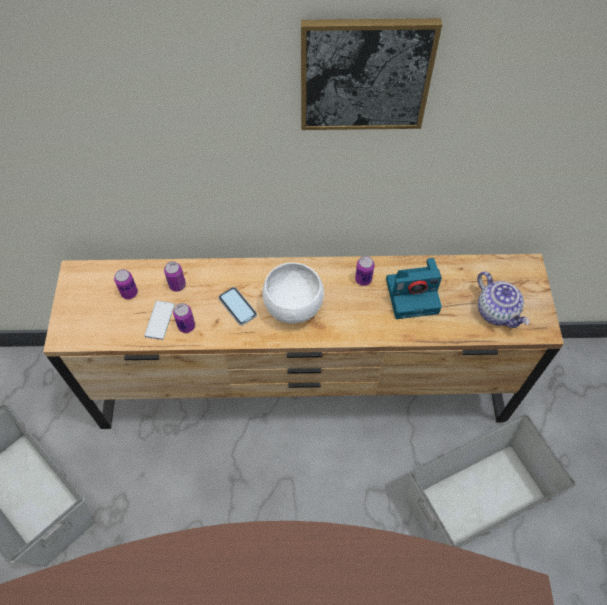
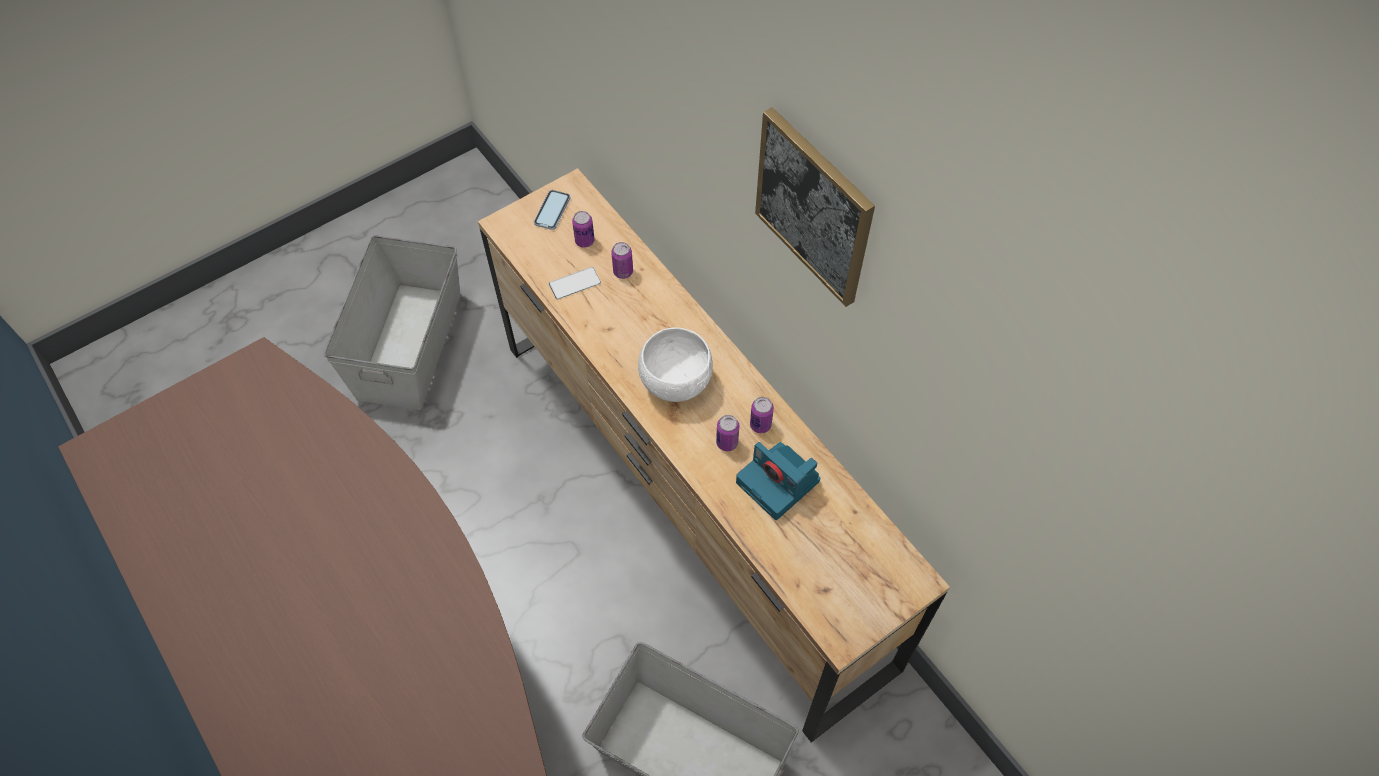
camera: 55 degrees right, 0 degrees up
can [173,303,195,333] -> can moved to [716,415,739,451]
phone [218,287,257,325] -> phone moved to [534,190,571,230]
teapot [477,271,529,328] -> none

